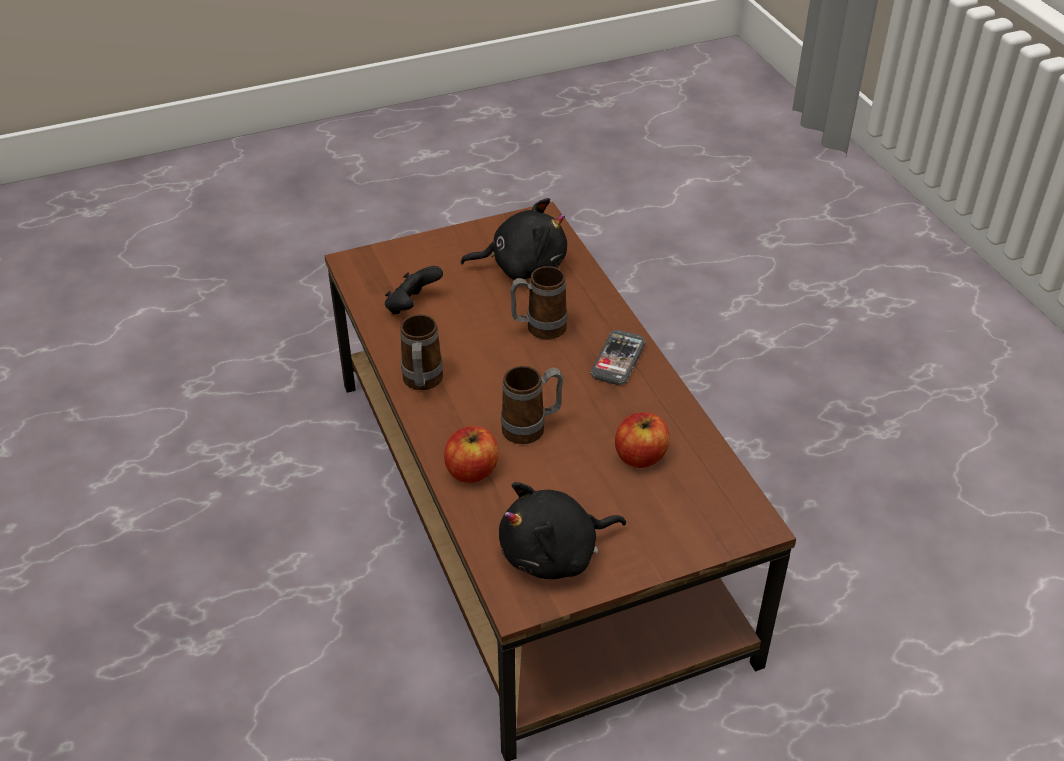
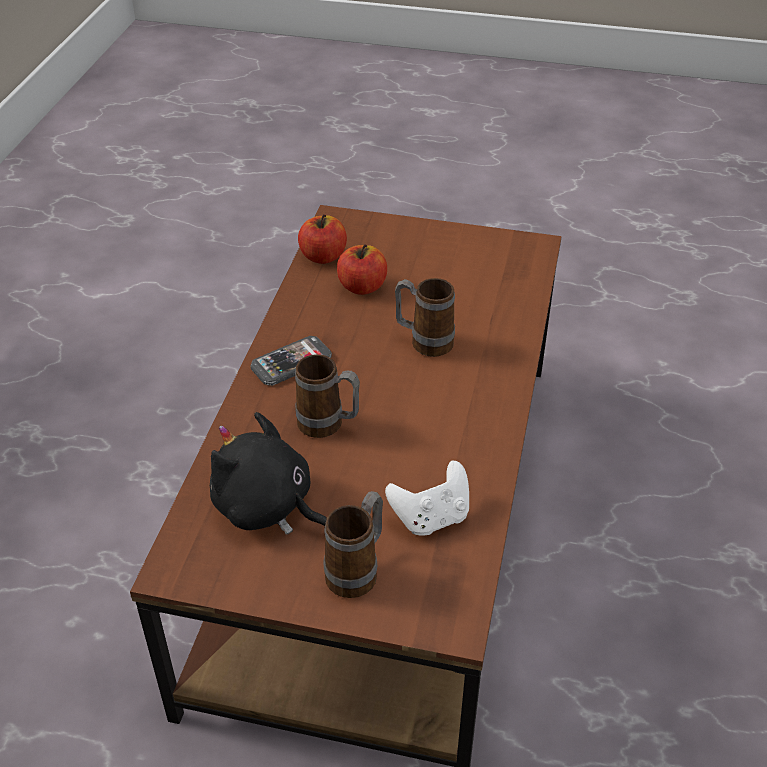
camera: 145 degrees left, 0 degrees up
black game controller [385,266,443,315] -> white game controller [385,461,469,536]
mug [400,314,443,390] -> mug moved to [324,491,383,598]
apple [444,426,499,483] -> apple moved to [298,214,347,264]
black plush toy [499,482,626,579] -> none

